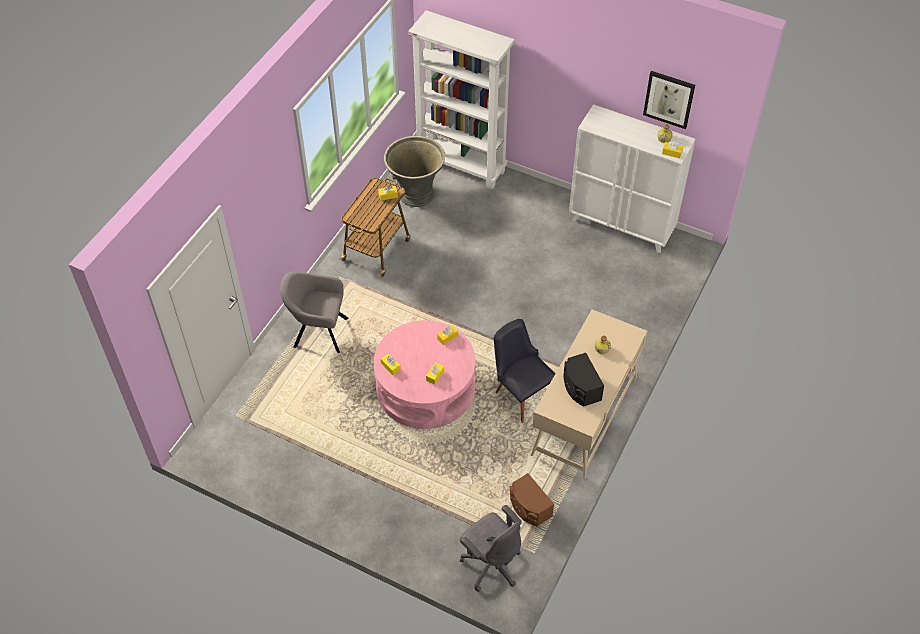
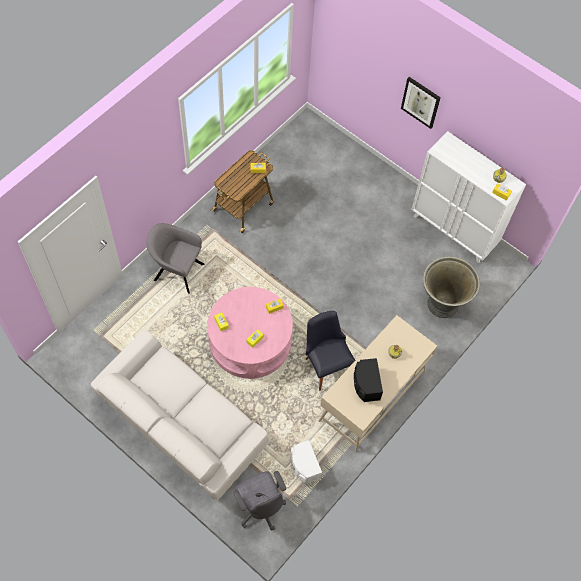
camera: 10 degrees right, 10 degrees up
grey planter [384,136,445,207] -> grey planter moved to [423,256,480,318]
white bookcase [408,10,514,189] -> none
brown speaker [510,473,554,527] -> white speaker [290,440,322,484]
picture [643,71,695,129] -> picture moved to [401,77,441,129]
none -> white sofa [91,330,271,501]

